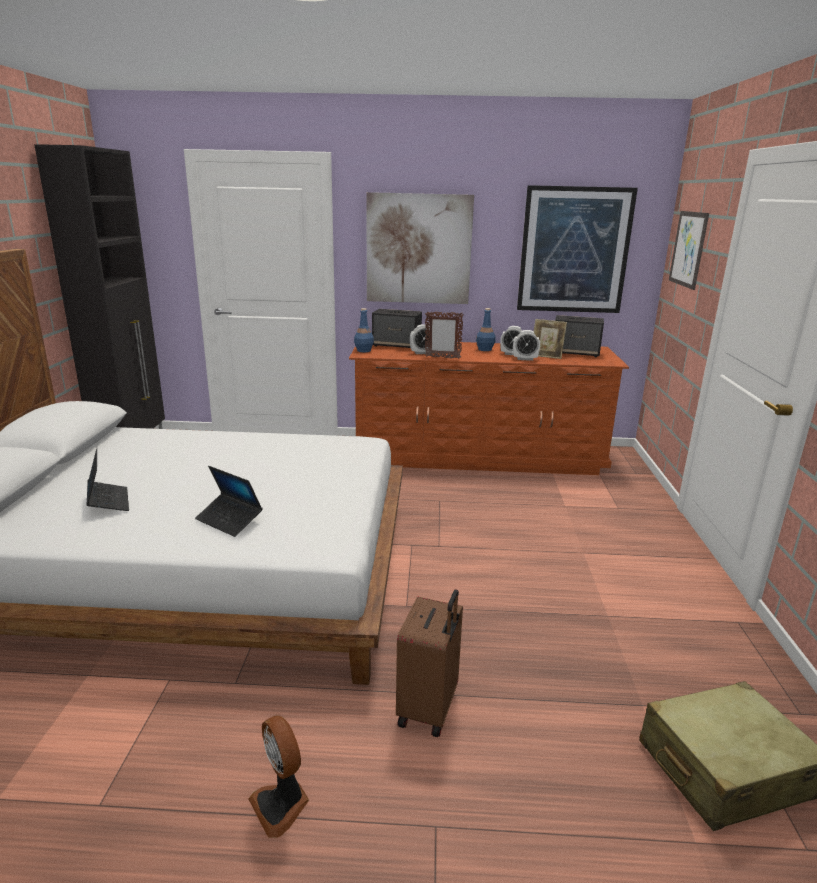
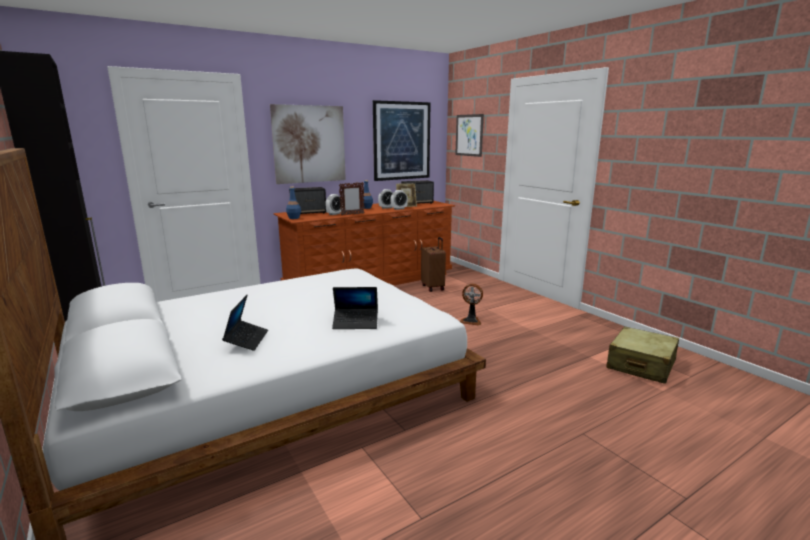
camera: 35 degrees left, 5 degrees down
laptop [87,448,129,511] -> laptop turned 60 degrees clockwise [222,294,268,351]
fan [248,715,309,838] -> fan moved to [459,284,483,326]
brown suitcase [396,589,463,737] -> brown suitcase moved to [421,237,446,292]

